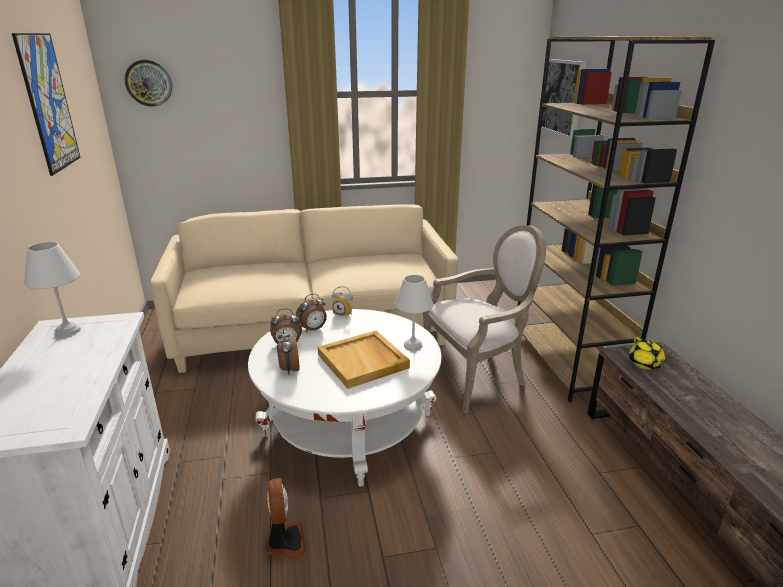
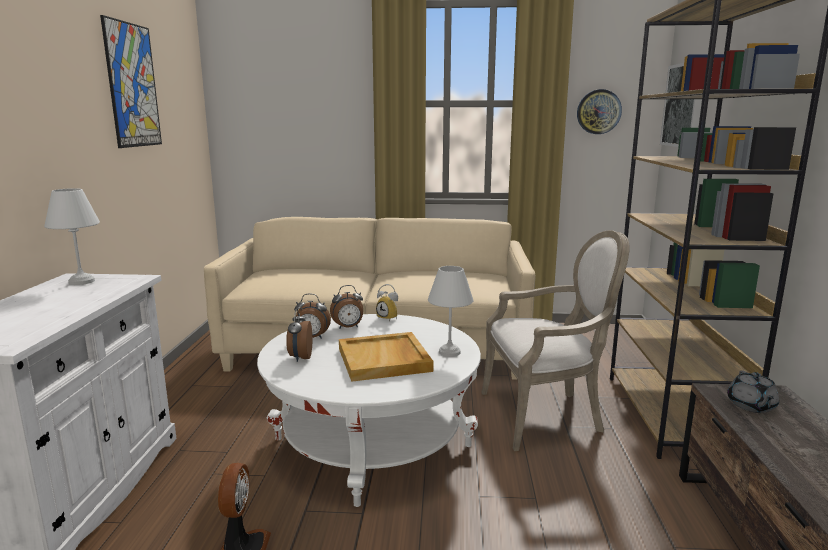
camera: 15 degrees right, 10 degrees down
wall clock [125,60,172,107] -> wall clock moved to [577,89,622,134]
yellow teapot [629,337,666,370] -> grey teapot [727,370,779,413]

